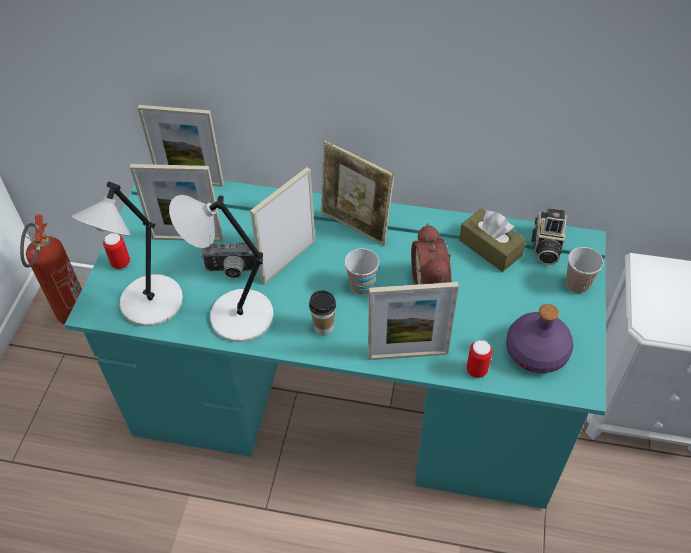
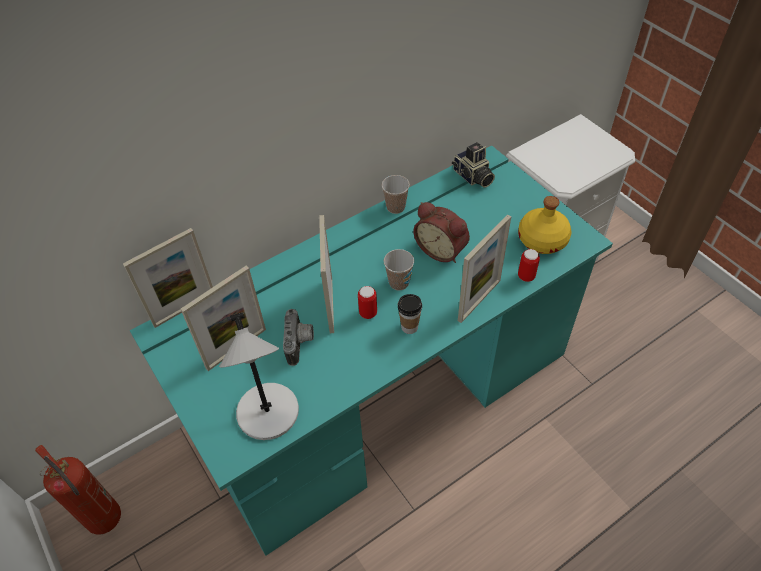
camera: 45 degrees left, 0 degrees up
can [103,233,130,269] -> can moved to [358,286,377,319]
grey table lamp [169,195,273,342] -> none
camera [201,242,257,279] -> camera turned 45 degrees counterclockwise [283,309,314,366]
picture frame [321,140,394,245] -> none
brown tissue box [459,209,526,272] -> none
purple bottle [506,304,574,373] -> yellow bottle [518,196,572,254]
cup [566,247,604,294] -> cup moved to [382,175,410,214]

